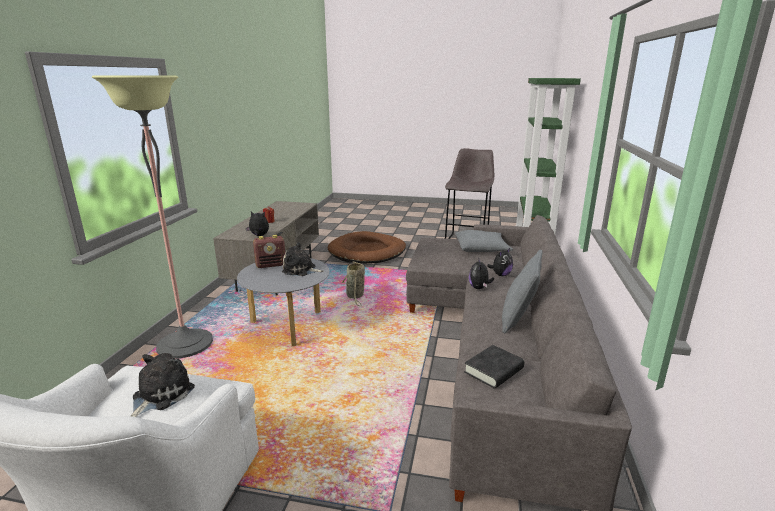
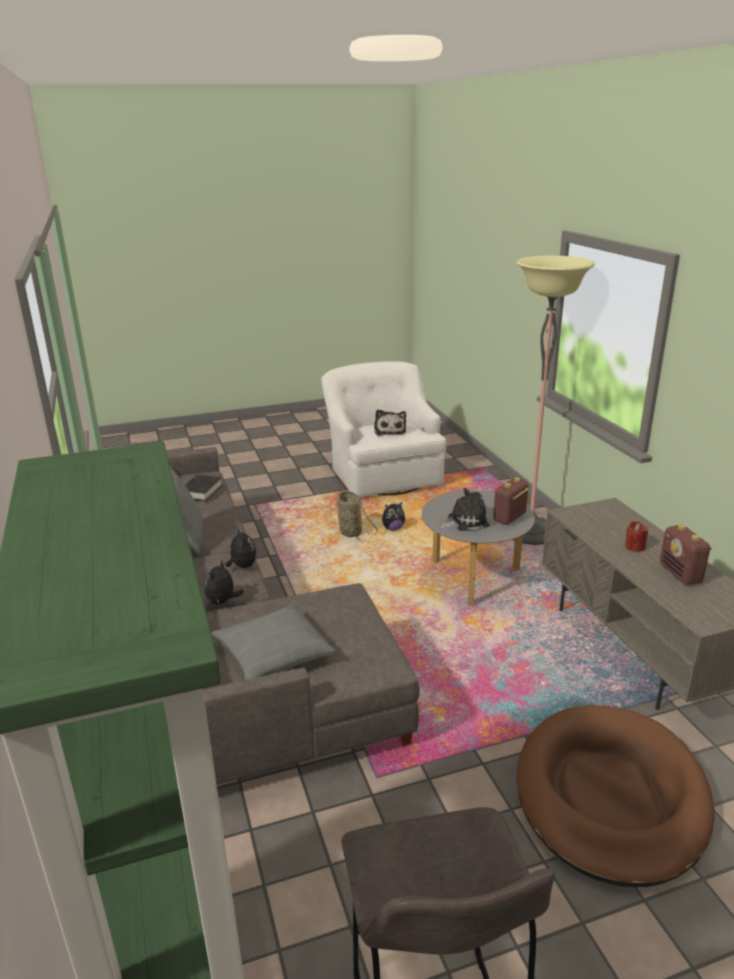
camera: 150 degrees right, 5 degrees up
plush toy [246,211,269,236] -> plush toy moved to [382,502,405,530]
basket [342,261,365,306] -> basket moved to [325,491,378,541]
none -> radio [660,524,712,585]

